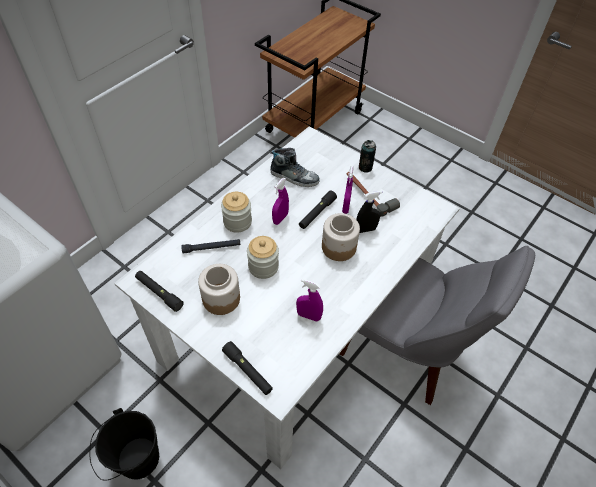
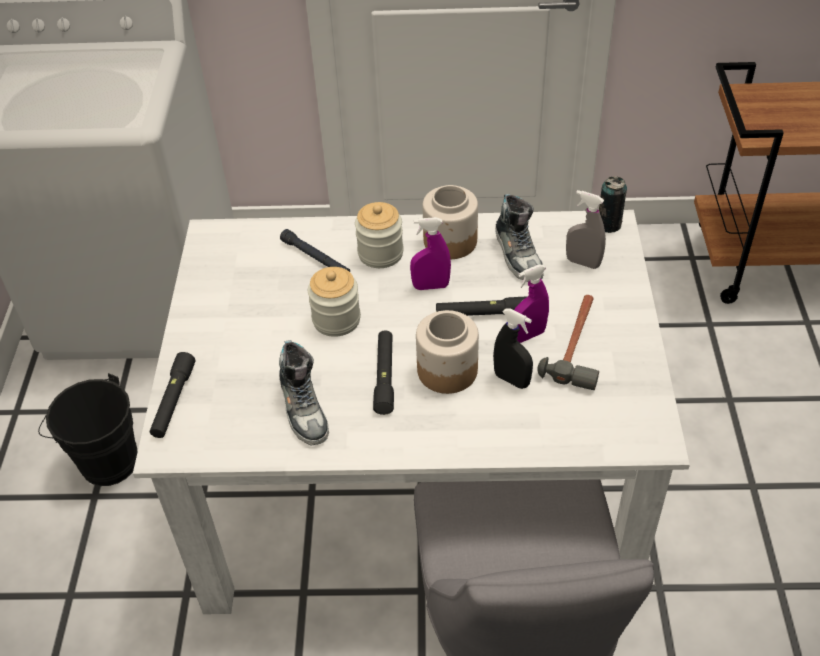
camera: 55 degrees right, 5 degrees down
black flashlight [135,271,184,312] -> black flashlight moved to [373,331,394,415]
jar [198,264,240,315] -> jar moved to [422,185,478,259]
purple spray bottle [296,279,323,322] -> shoe [279,340,329,446]
can [359,140,376,173] -> can moved to [599,176,627,233]
none -> grey spray bottle [566,190,606,269]

